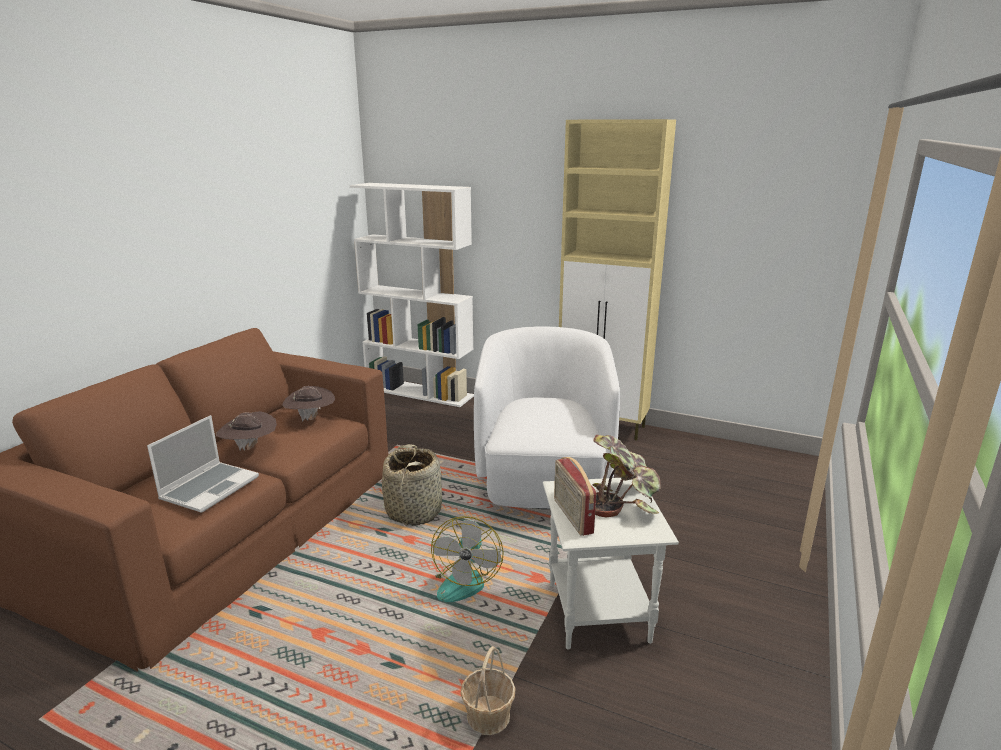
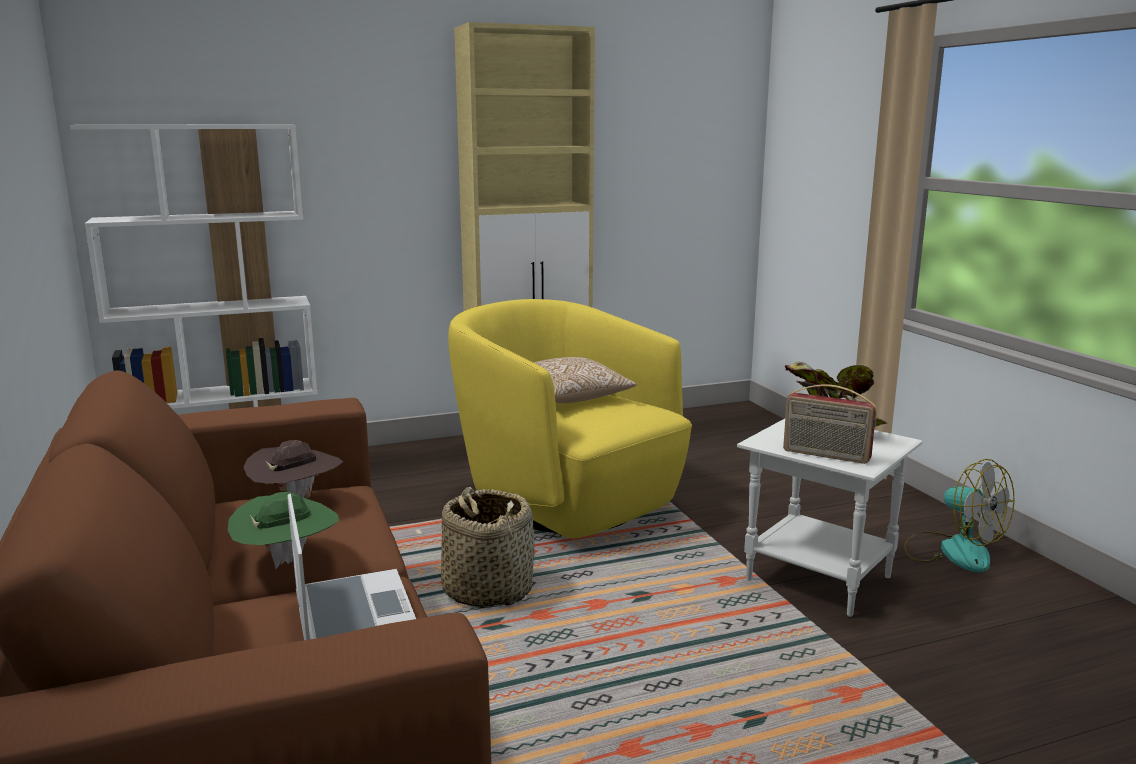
camera: 45 degrees left, 5 degrees down
brown hat [216,411,277,451] -> green hat [228,492,339,569]
fan [431,516,504,602] -> fan moved to [904,459,1014,572]
basket [461,646,516,735] -> none
white armchair [474,326,620,509] -> yellow armchair [448,299,692,539]
none -> pillow [534,357,637,403]

